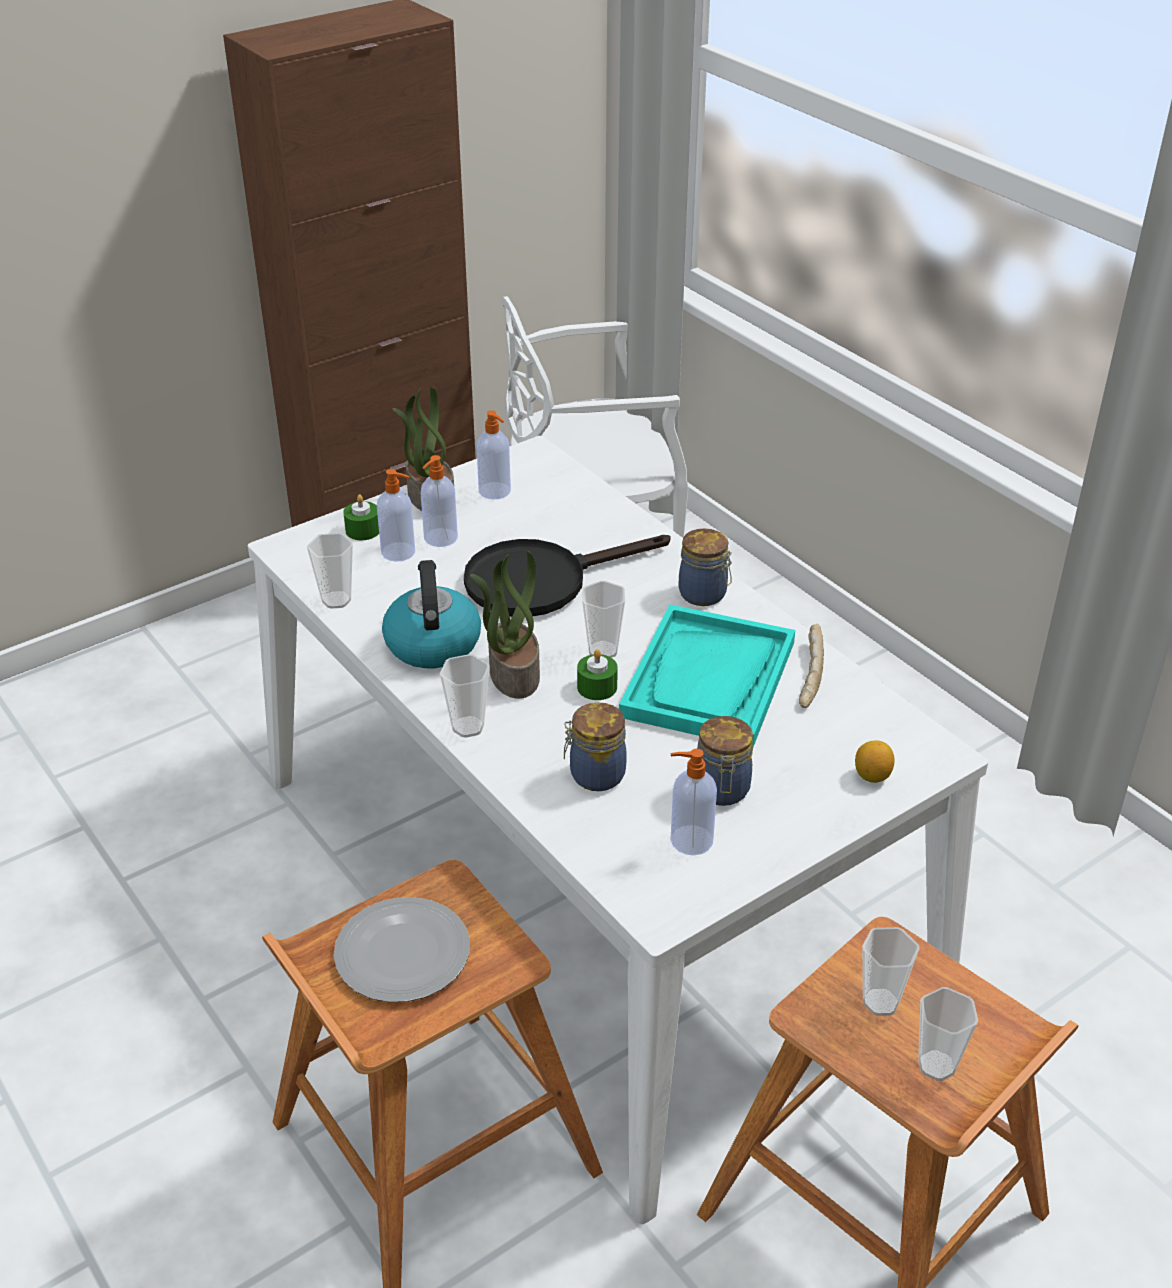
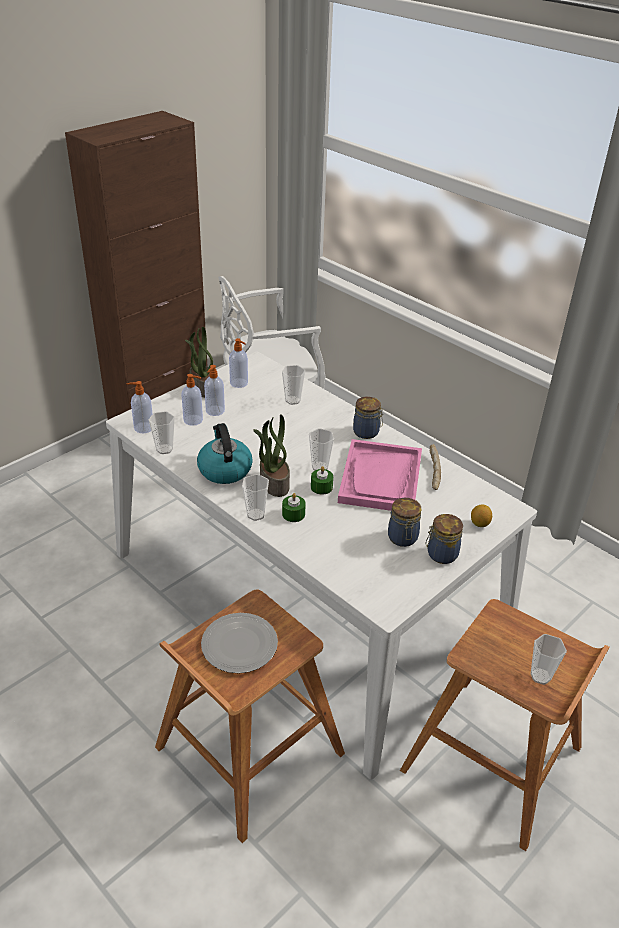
camera: 10 degrees left, 0 degrees up
green candle [343,495,379,540] -> green candle moved to [282,493,306,522]
black frying pan [464,535,670,617] -> none
jar [564,702,627,791] -> jar moved to [426,514,463,564]
turquoise tray [619,604,795,747] -> pink tray [338,439,422,511]
soap dispenser [670,749,717,855] -> soap dispenser moved to [126,381,152,433]
cup [862,927,920,1016] -> cup moved to [282,365,305,405]

